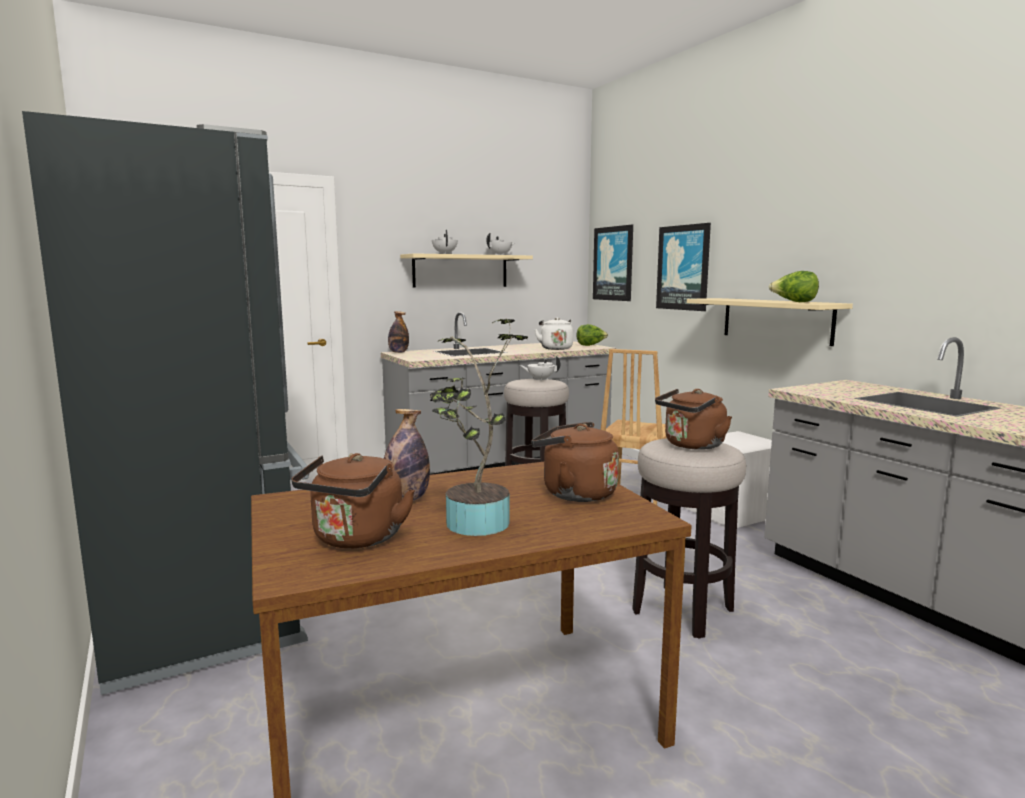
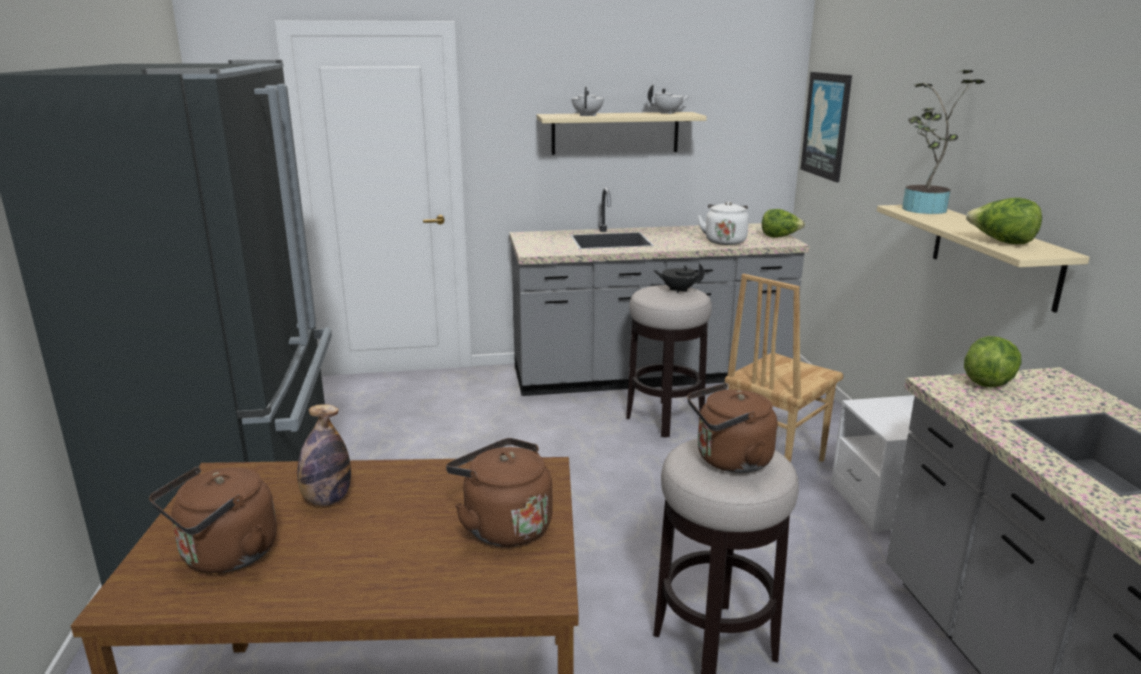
camera: 20 degrees right, 10 degrees up
bottle [388,311,409,353] -> none
potted plant [430,319,528,536] -> potted plant moved to [902,69,985,214]
white teapot [519,356,560,381] -> black teapot [653,263,704,293]
picture [656,223,711,311] -> none
none -> lettuce [964,336,1021,387]

